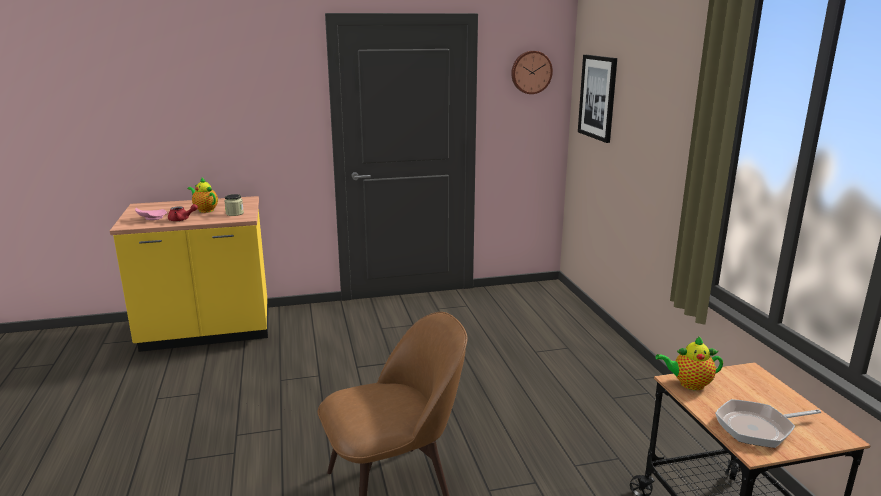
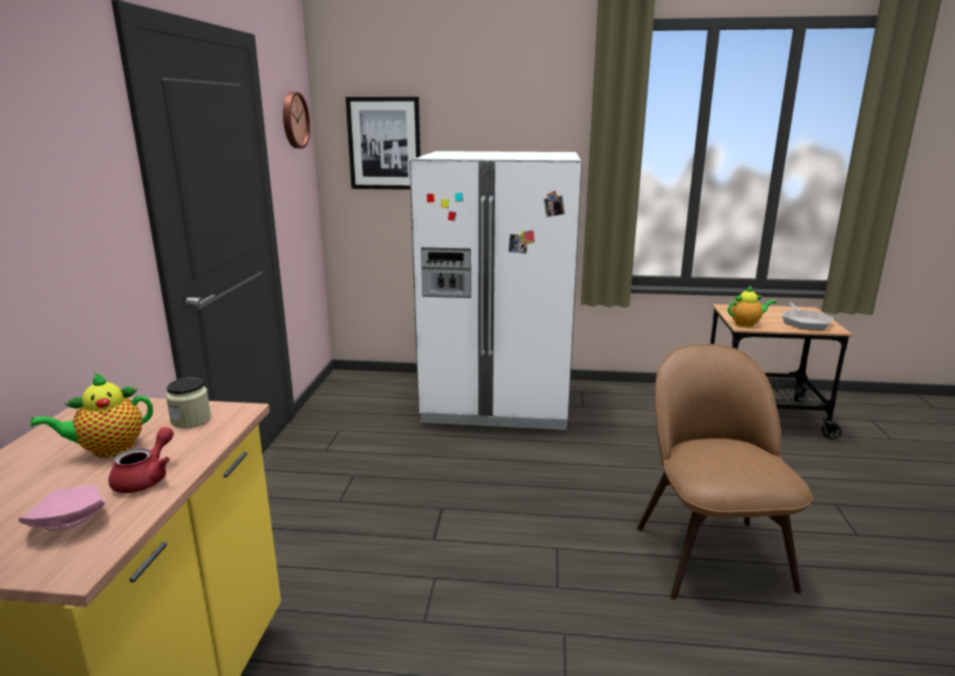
camera: 70 degrees left, 0 degrees up
teapot [655,336,723,390] -> teapot turned 120 degrees counterclockwise [728,285,777,327]
none -> white fridge [410,151,582,430]

